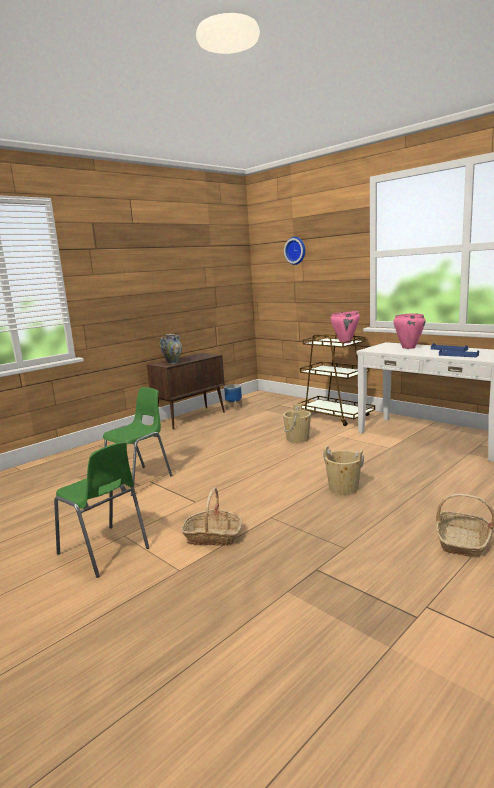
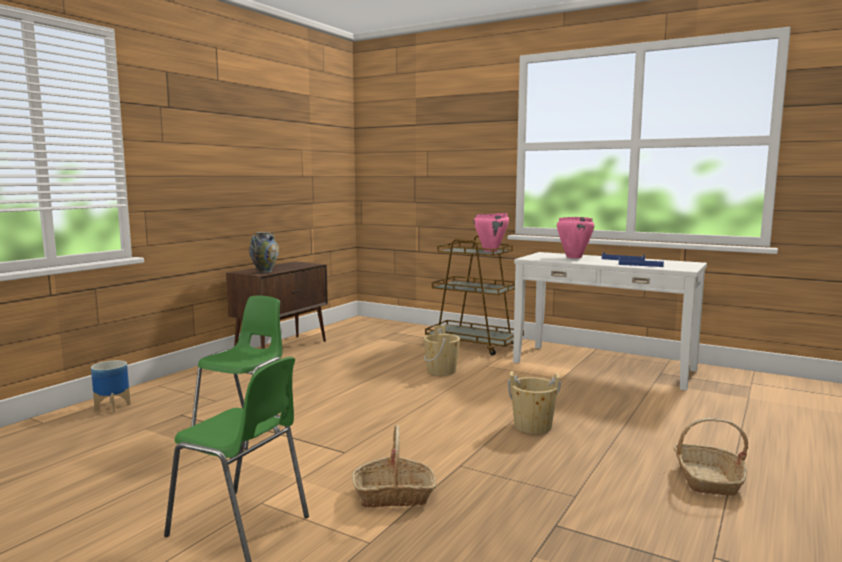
camera: 15 degrees left, 5 degrees down
planter [224,384,242,411] -> planter moved to [91,360,131,413]
wall clock [284,237,305,265] -> none

